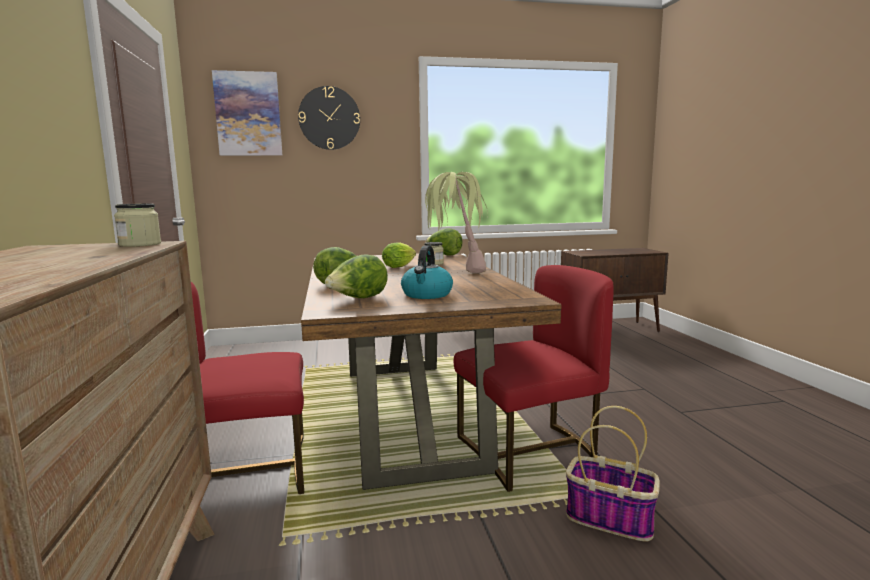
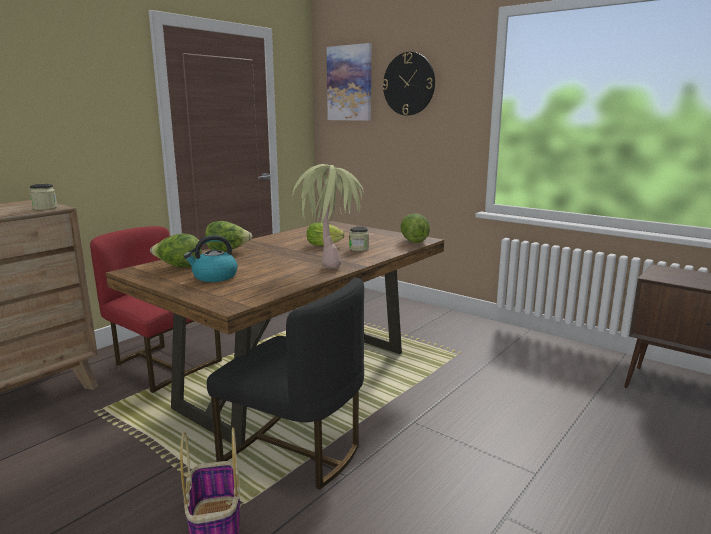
camera: 50 degrees right, 5 degrees up
red chair [454,265,614,492] -> black chair [207,278,364,489]

